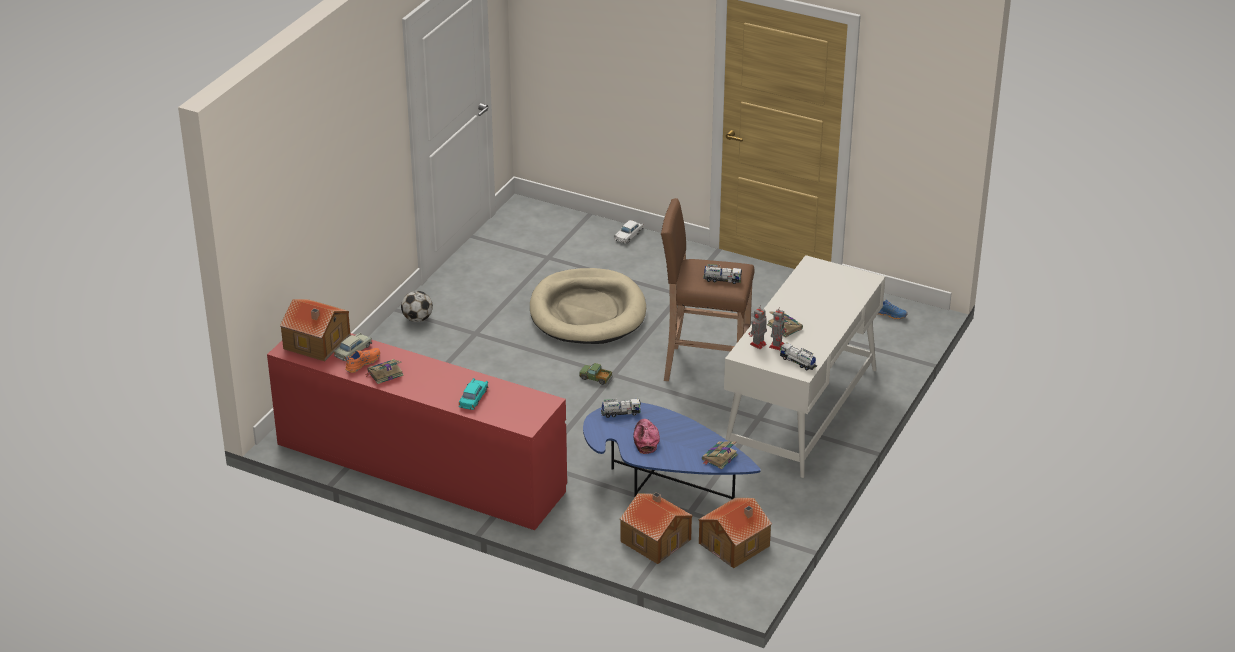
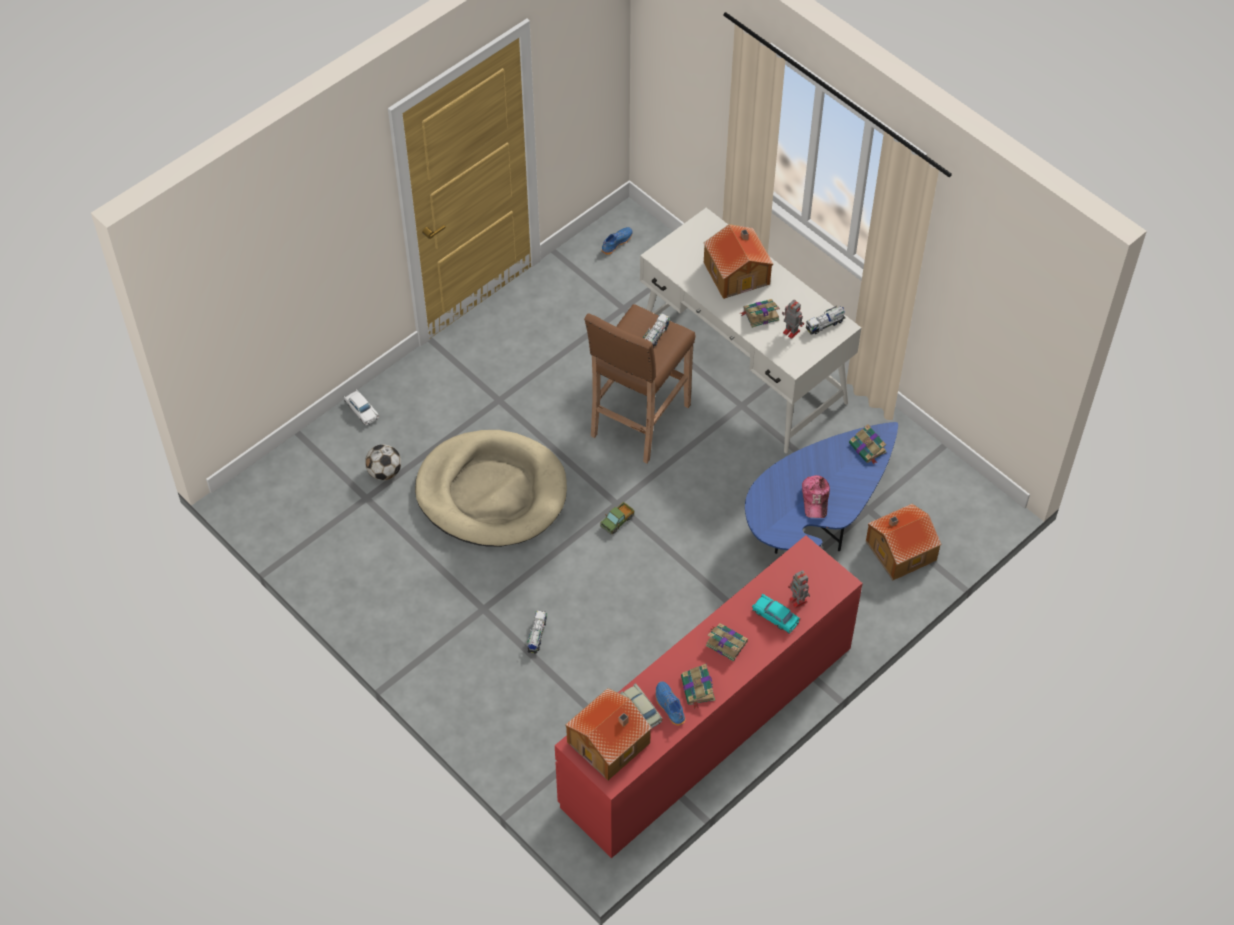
camera: 70 degrees left, 20 degrees up
orange shoe [345,348,380,373] -> blue shoe [655,681,686,725]
football [401,291,433,322] -> football moved to [365,444,401,480]
toy truck [601,398,641,418] -> toy truck moved to [528,610,547,654]
cap [633,419,660,454] -> cap turned 105 degrees counterclockwise [802,475,830,518]
toy house [698,498,772,568] -> toy house moved to [704,224,773,299]
toy robot [749,306,767,349] -> toy robot moved to [788,570,810,609]
none -> book [706,623,748,662]

